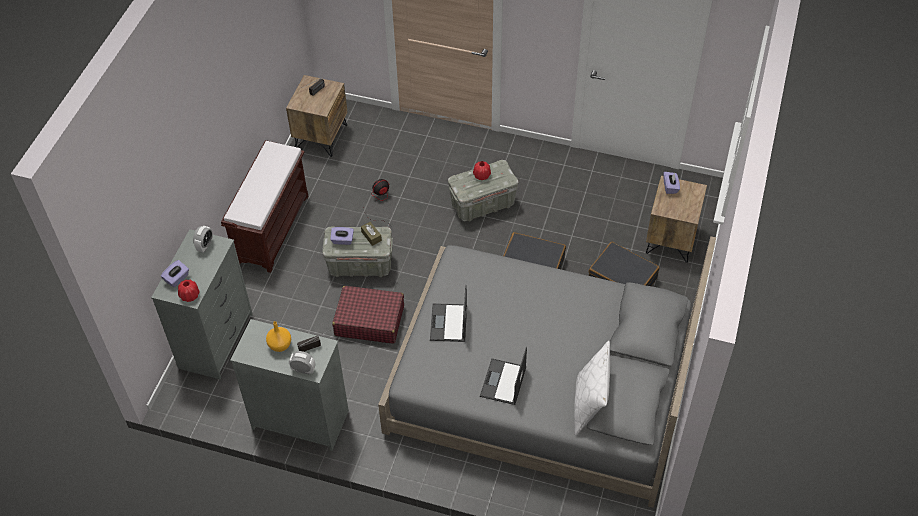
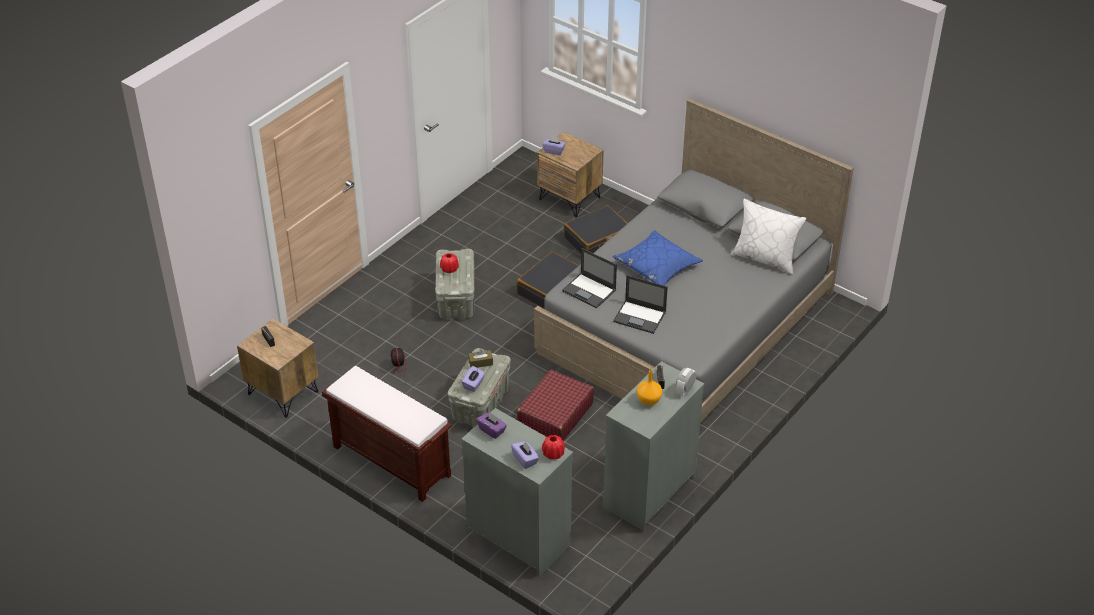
camera: 70 degrees left, 10 degrees down
alarm clock [193,225,213,252] -> purple tissue box [477,412,507,439]
laptop [480,347,527,405] -> laptop moved to [562,248,617,309]
none -> blue pillow [613,230,703,286]

